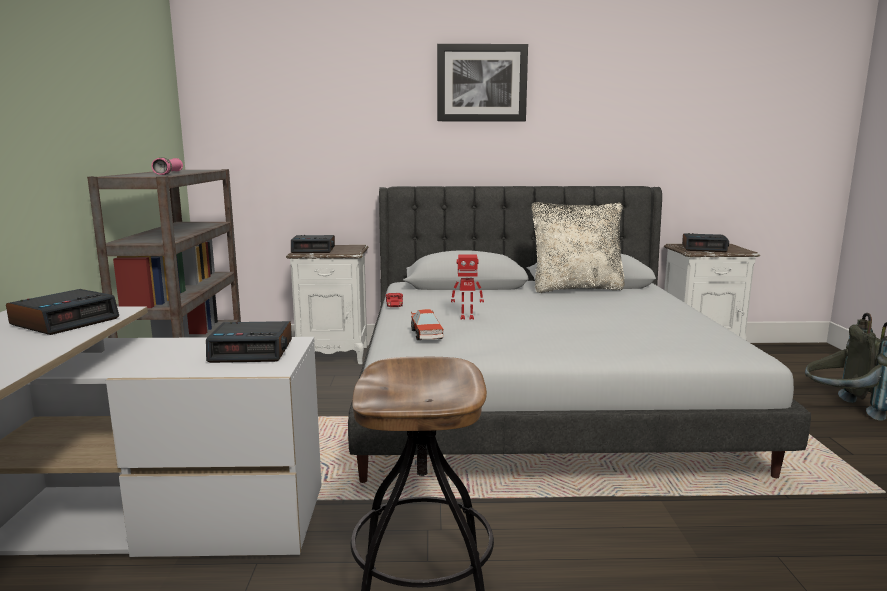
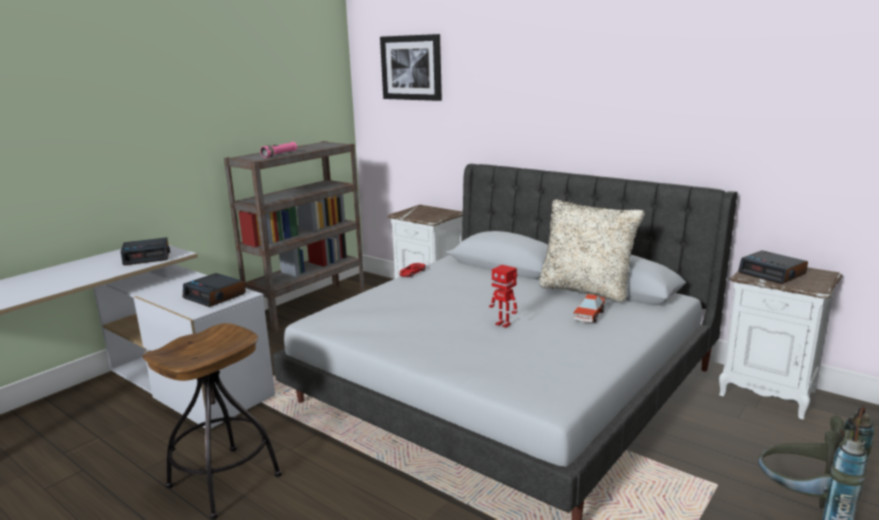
camera: 40 degrees right, 5 degrees up
alarm clock [291,235,335,253] -> none
toy car [411,309,443,340] -> toy car moved to [574,293,606,323]
picture [437,44,528,121] -> picture moved to [380,34,442,101]
toy robot [451,254,484,319] -> toy robot moved to [489,265,517,328]

